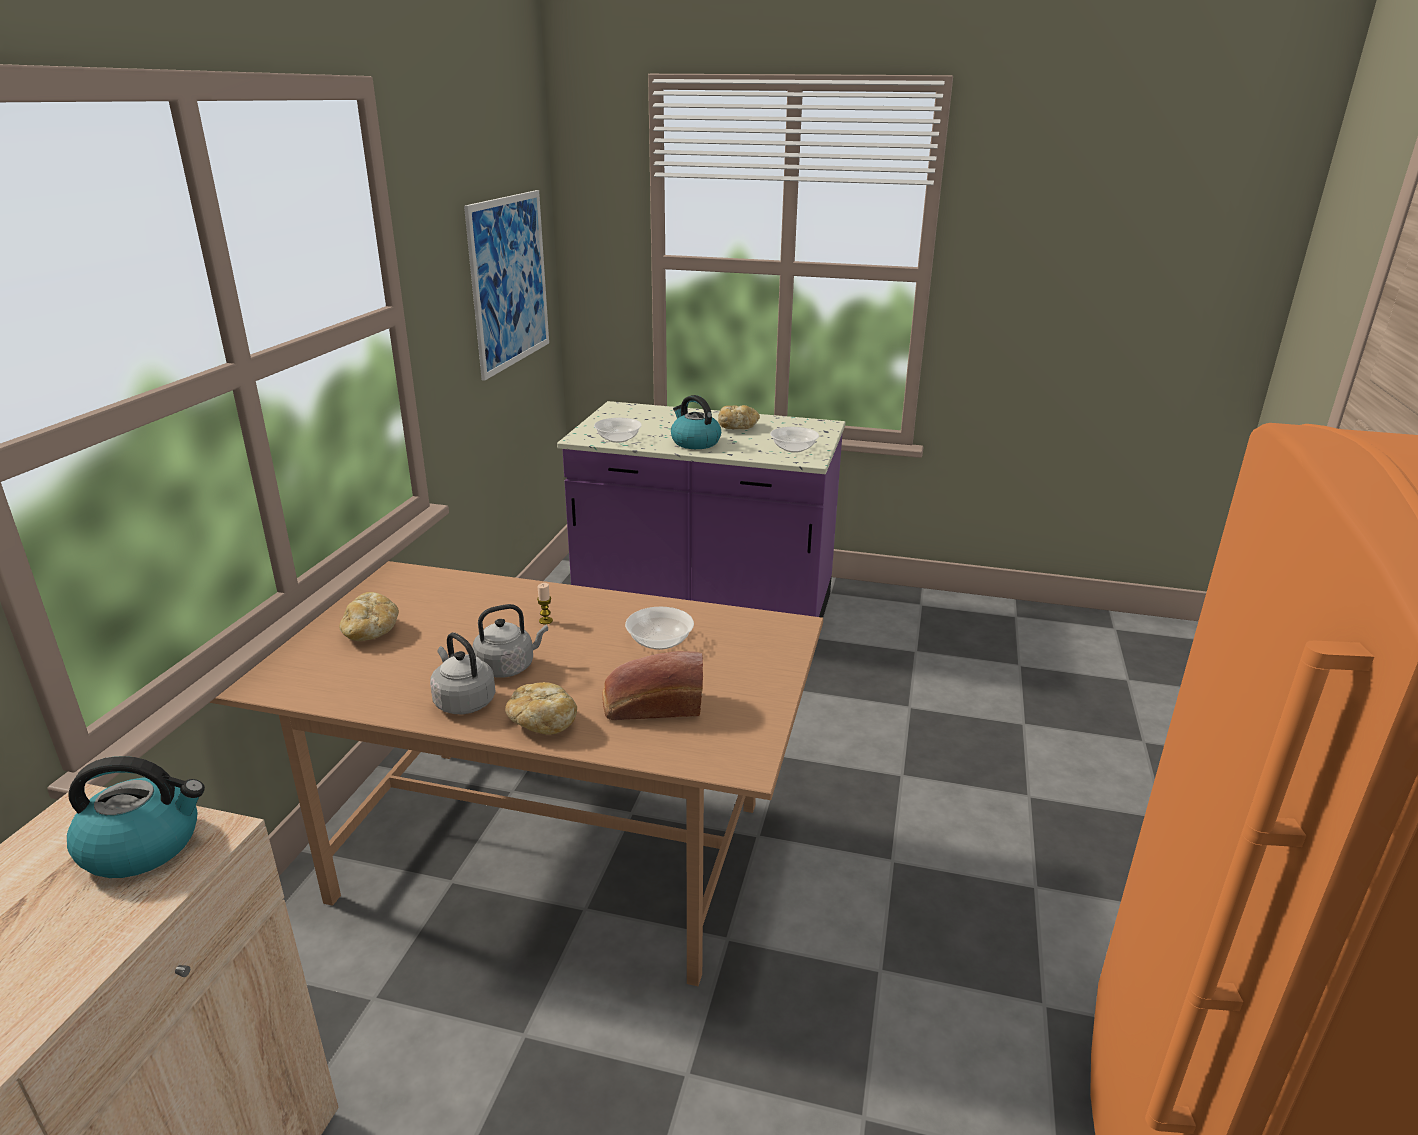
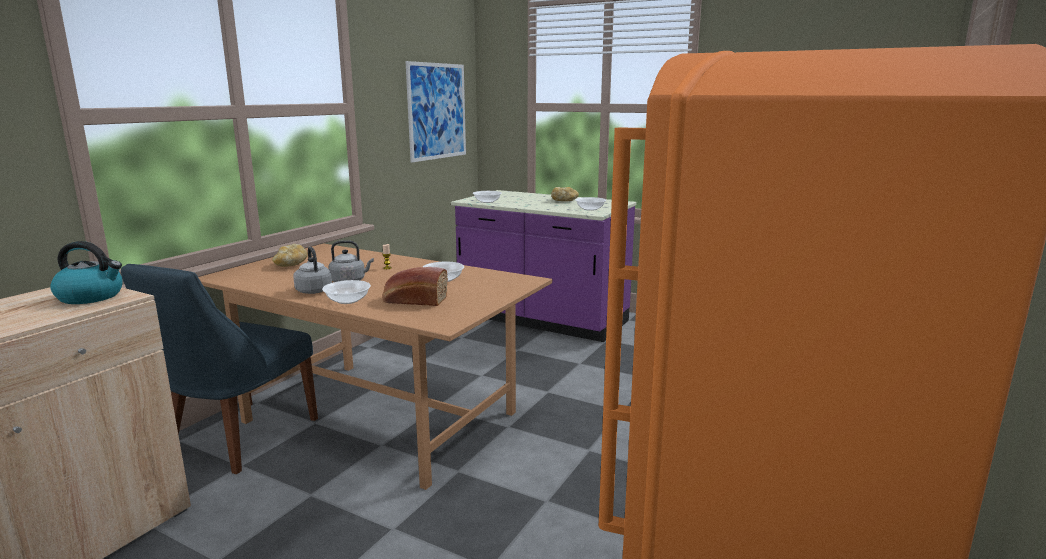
camera: 15 degrees right, 10 degrees down
bread [505,682,577,735] -> bowl [322,280,371,304]
kettle [671,395,721,449] -> none
none -> blue chair [121,264,318,474]

